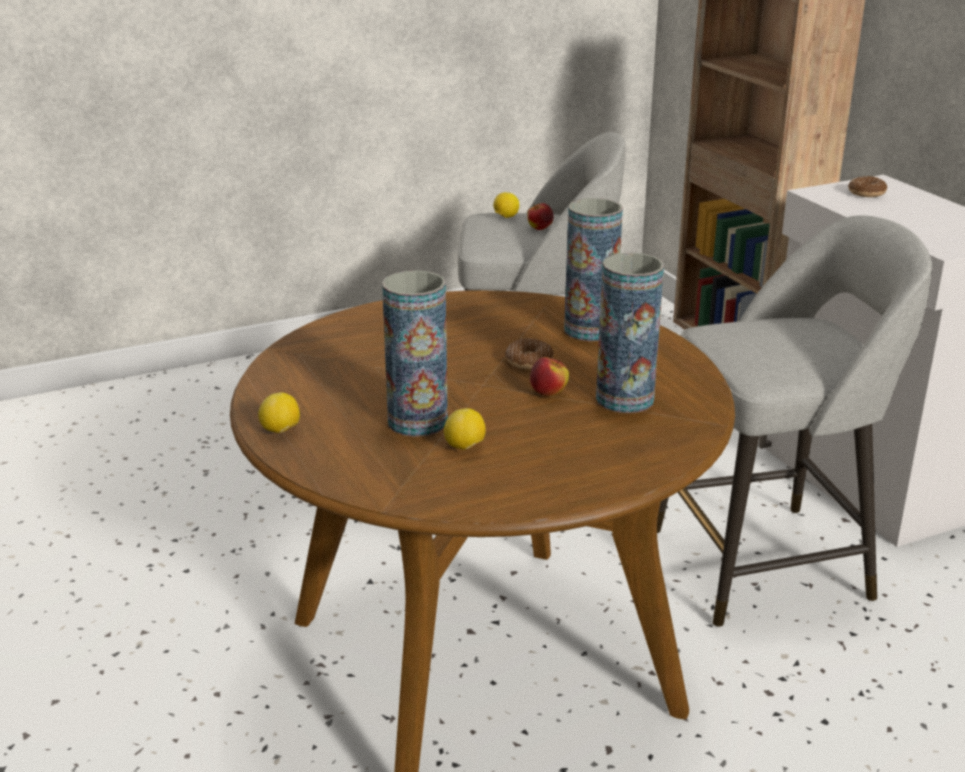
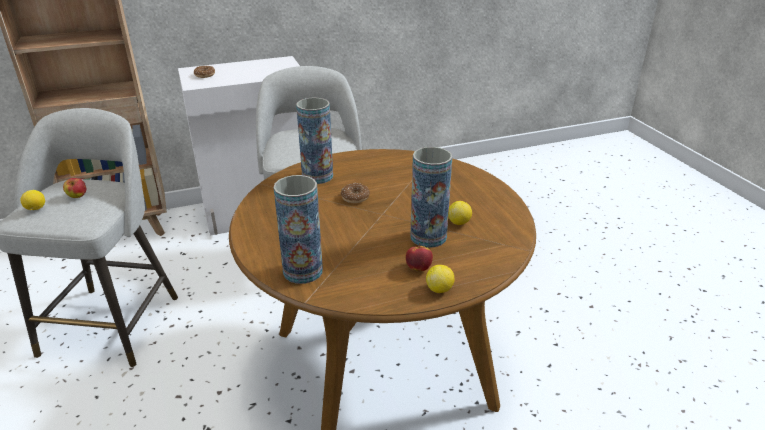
camera: 85 degrees left, 5 degrees up
apple [530,357,569,397] -> apple moved to [406,243,433,271]
vase [596,253,664,413] -> vase moved to [274,175,323,284]

